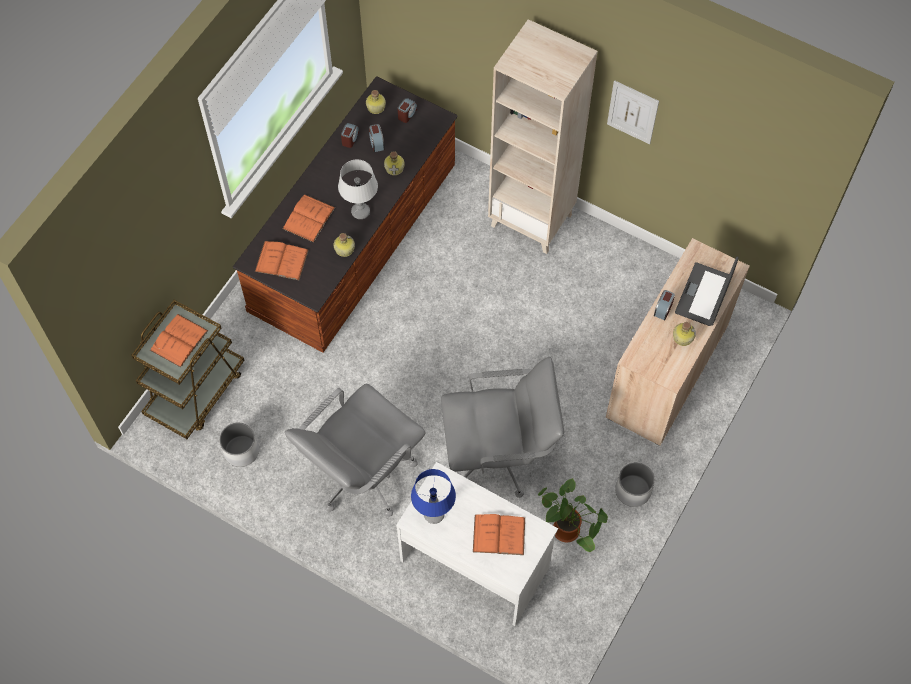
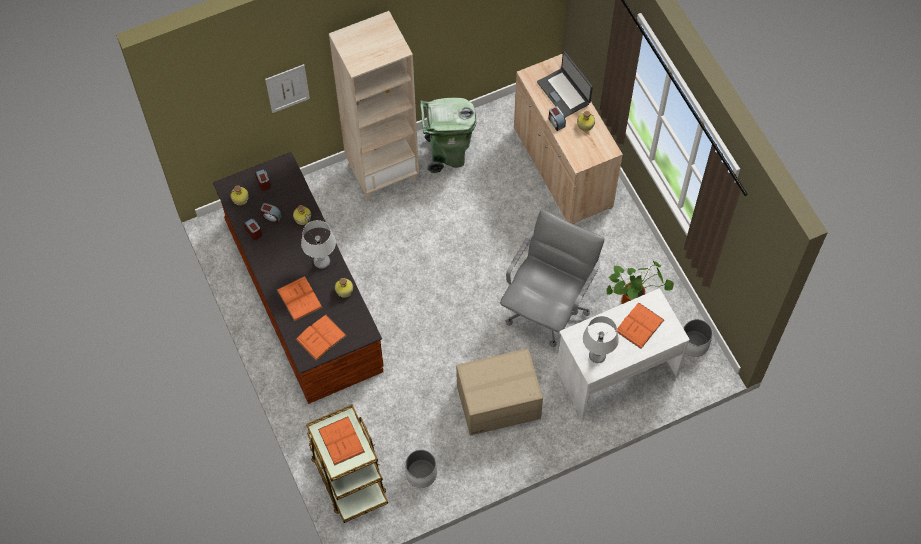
camera: 55 degrees left, 0 degrees up
grey office chair [285,384,426,517] -> cardboard box [456,348,543,435]
blue table lamp [411,469,456,524] -> grey table lamp [583,316,619,363]
picture [607,80,659,144] -> picture moved to [265,64,310,113]
white planter [615,462,655,507] -> white planter moved to [683,319,713,357]
none -> green trash can [420,98,476,173]

